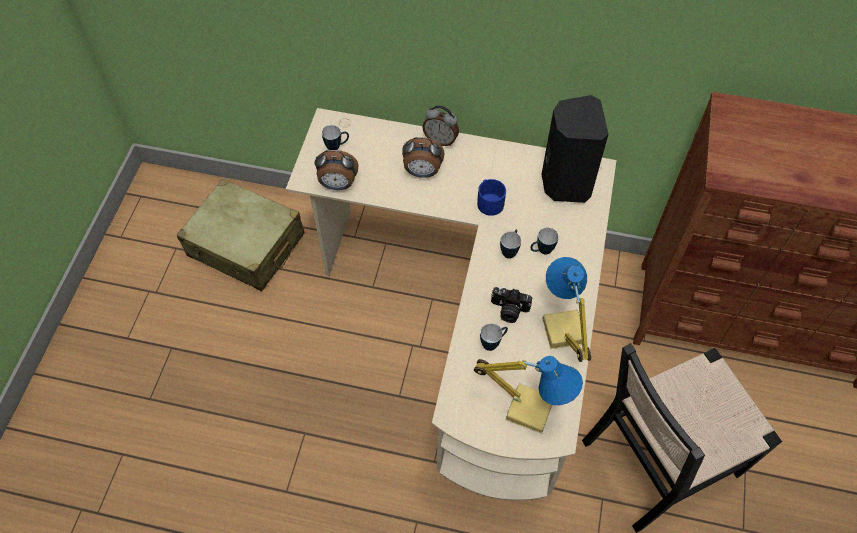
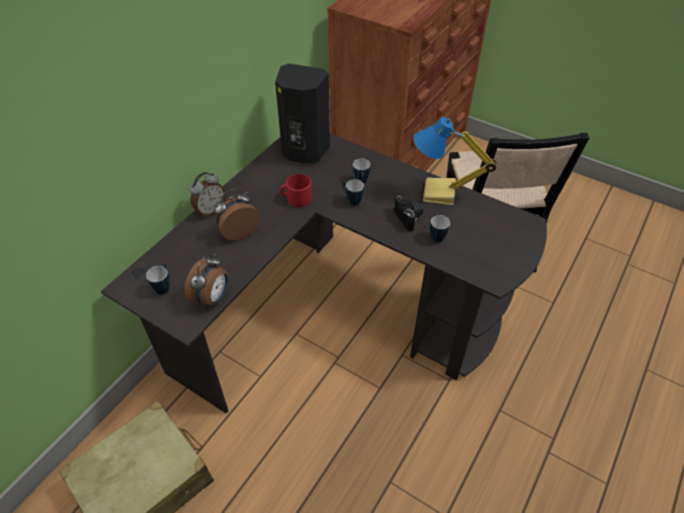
camera: 70 degrees left, 10 degrees down
beige desk [286,108,617,500] -> black desk [101,134,547,413]
alarm clock [402,137,444,178] -> alarm clock turned 150 degrees counterclockwise [214,188,259,241]
table lamp [474,356,583,434] -> none
blue mug [477,179,506,216] -> red mug [280,174,312,207]
camera [491,287,532,323] -> camera turned 60 degrees counterclockwise [394,195,423,231]

